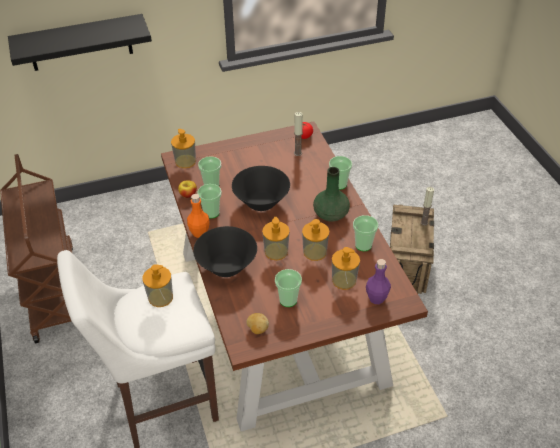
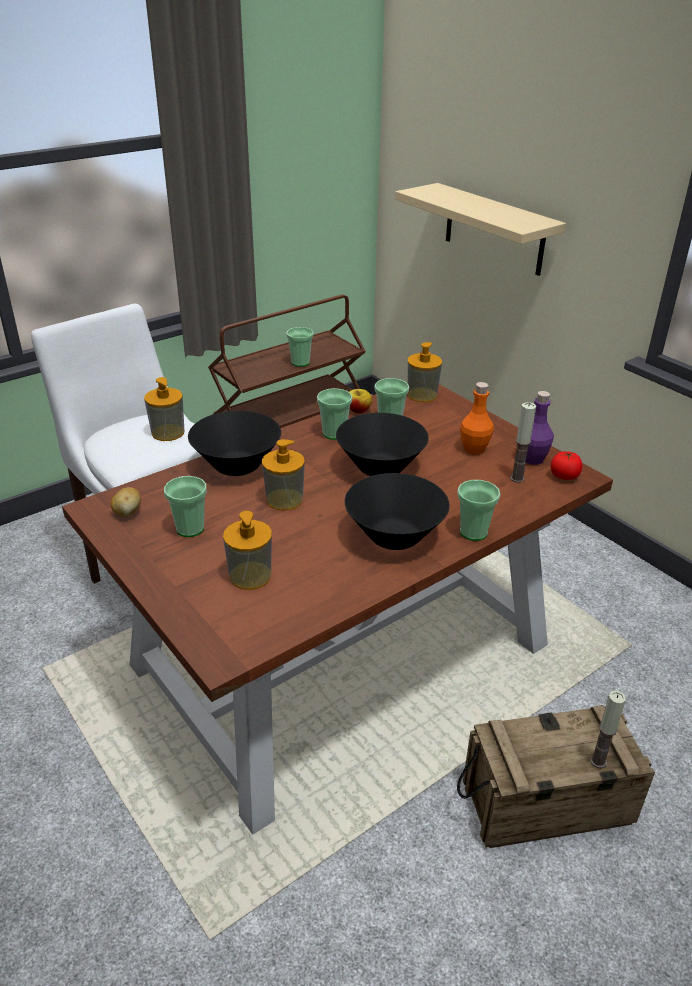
camera: 70 degrees right, 10 degrees down
black shelf [8,14,152,71] -> beige shelf [395,183,566,276]
orange bottle [187,194,210,238] -> orange bottle moved to [460,382,494,455]
soap dispenser [302,219,329,261] -> none
green vase [313,167,350,222] -> black bowl [345,473,450,550]
cup [353,215,378,251] -> cup moved to [286,327,314,367]
purple bottle [366,259,391,304] -> purple bottle moved to [525,391,554,465]

